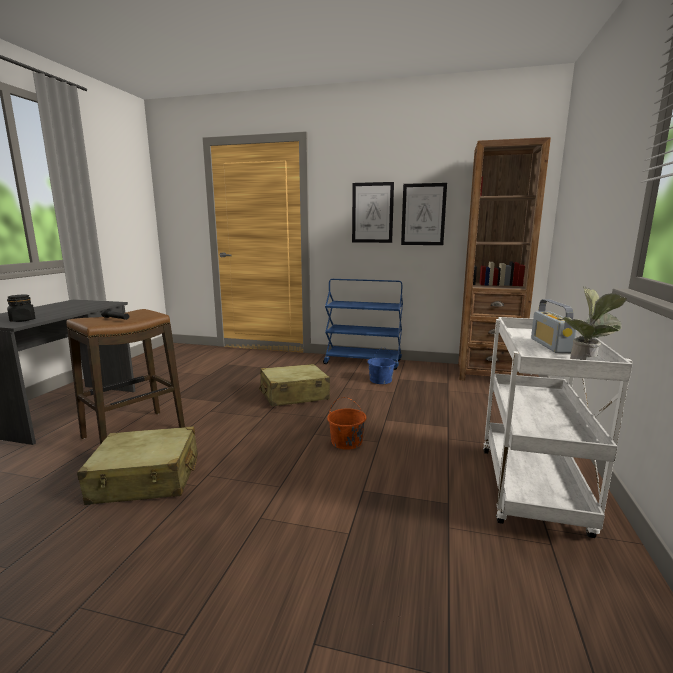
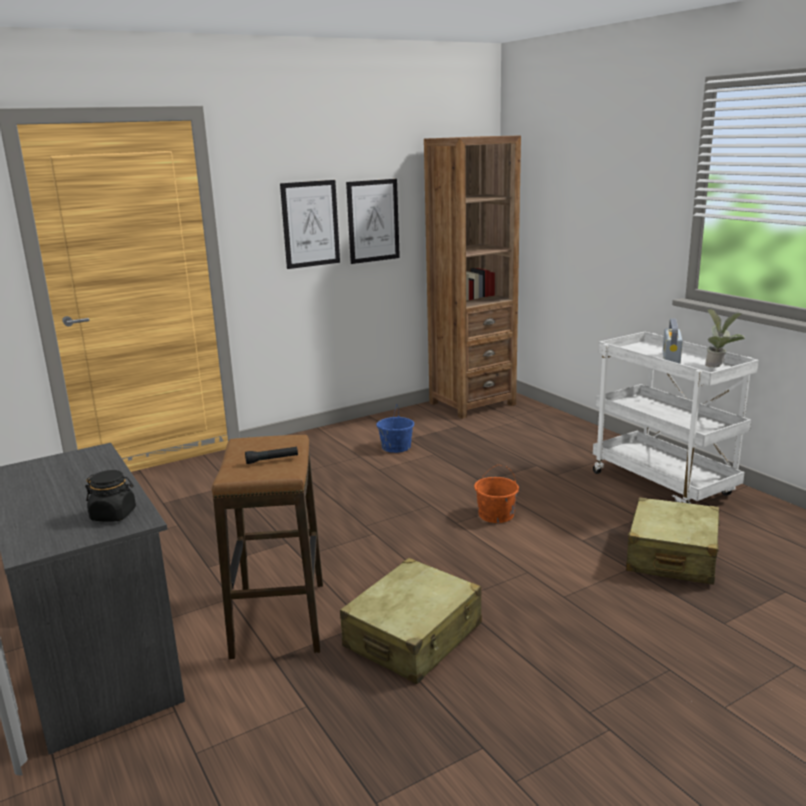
camera: 45 degrees left, 5 degrees up
beige suitcase [259,364,330,407] -> beige suitcase moved to [626,497,720,585]
blue cart [323,279,403,370] -> none
radio [531,299,577,353] -> radio turned 60 degrees clockwise [663,318,683,364]

